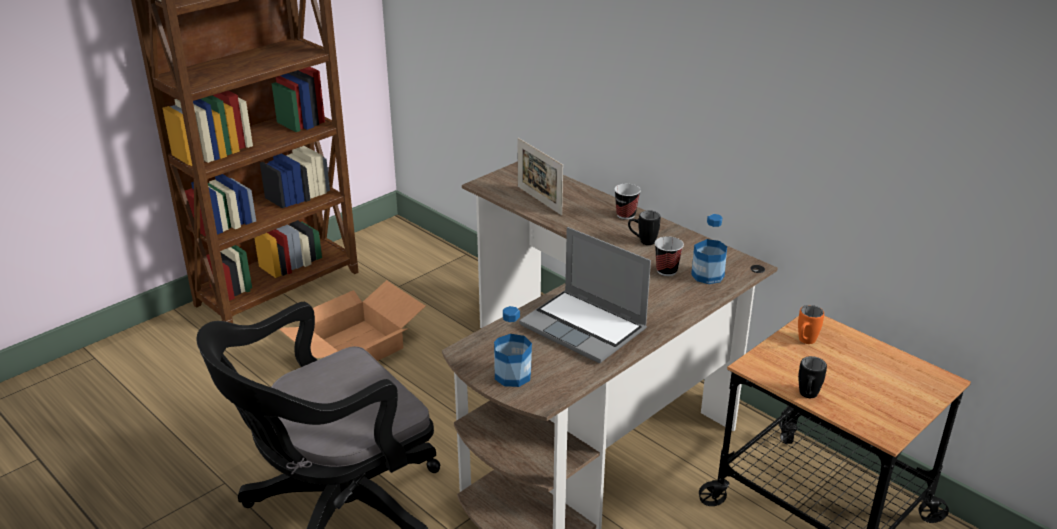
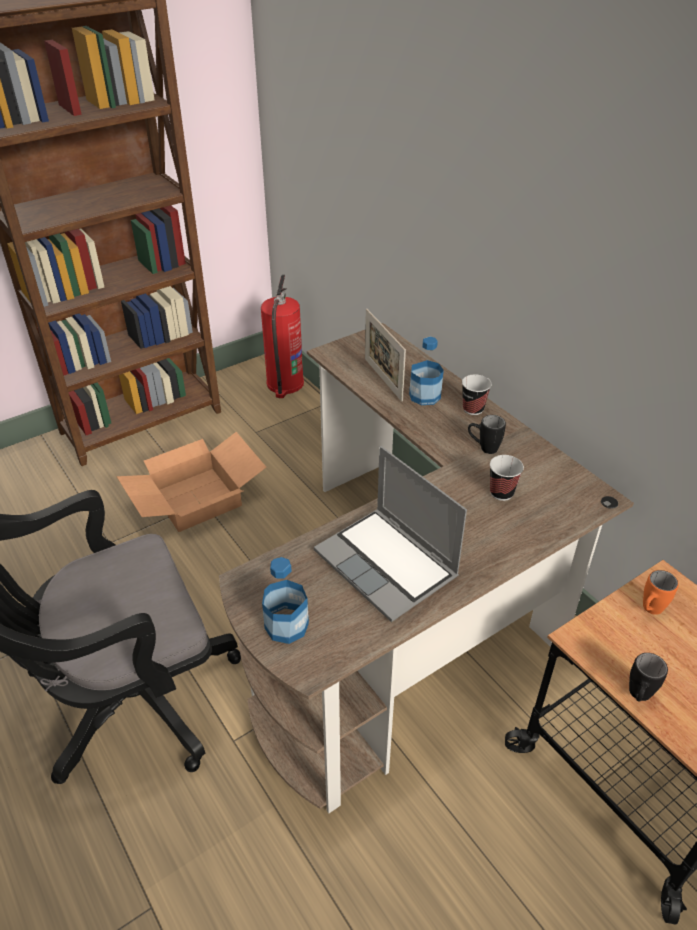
camera: 10 degrees right, 10 degrees up
bottle [691,214,727,284] -> bottle moved to [409,337,444,405]
none -> fire extinguisher [261,275,304,398]

